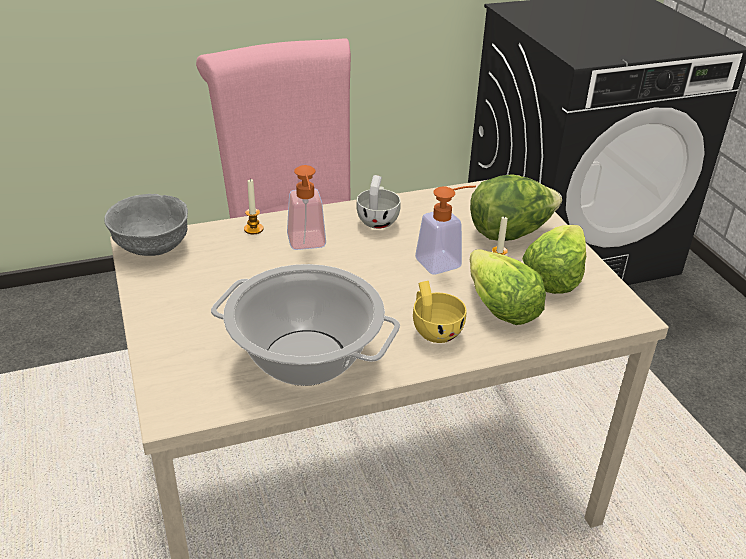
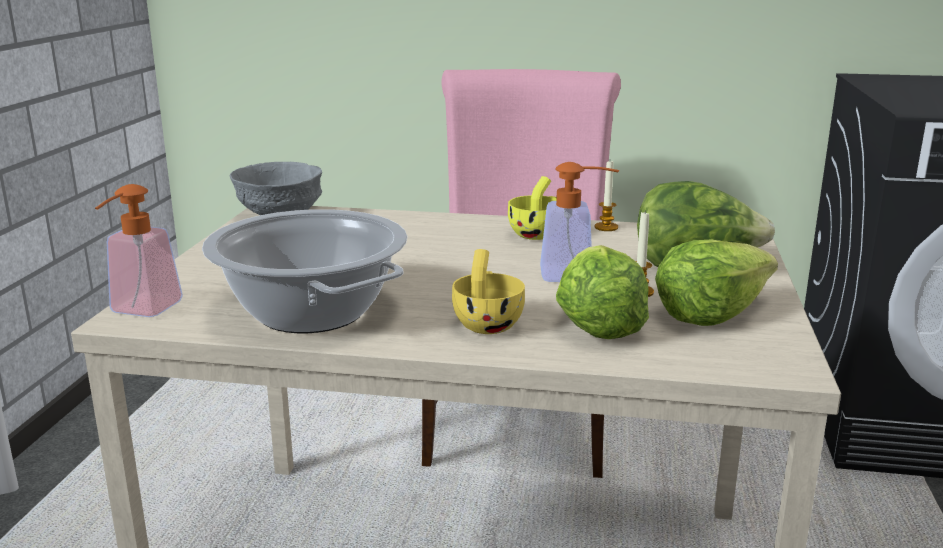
camera: 30 degrees right, 15 degrees down
candle [244,179,264,234] -> candle moved to [595,161,618,231]
soap dispenser [287,165,326,250] -> soap dispenser moved to [95,184,183,317]
white cup [356,175,401,229] -> yellow cup [508,176,557,240]

